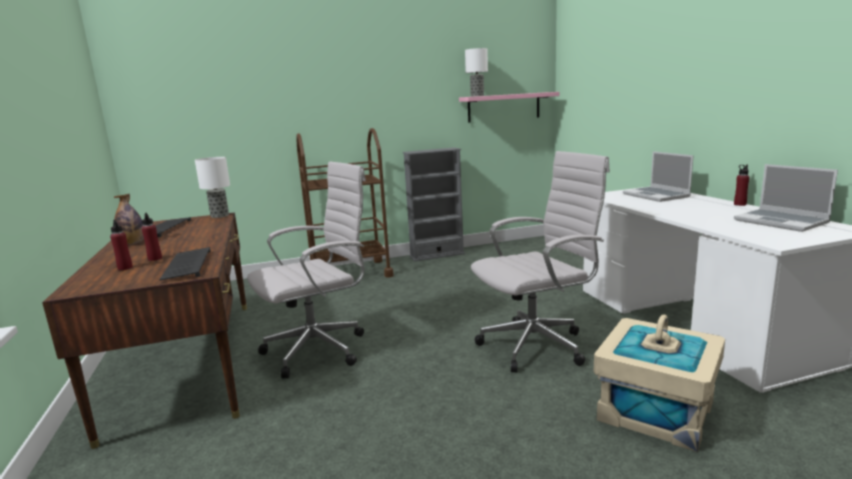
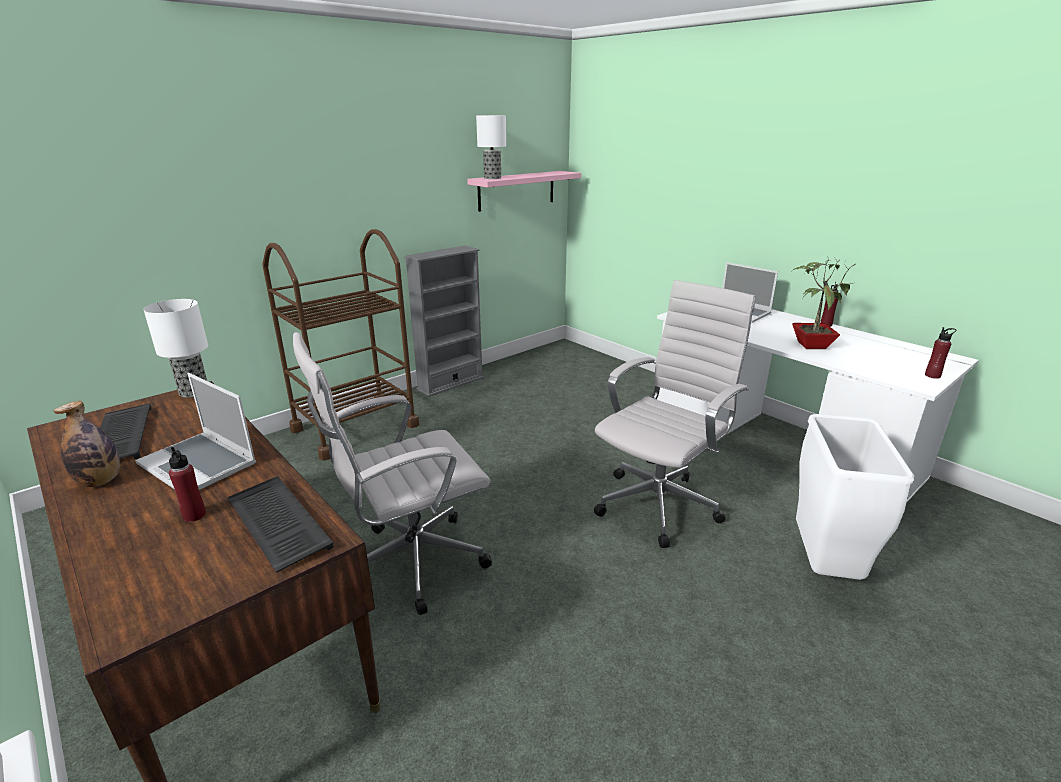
camera: 25 degrees left, 10 degrees up
red bottle [110,220,133,270] -> red bottle moved to [925,327,956,379]
white office chair [247,162,366,379] -> white office chair turned 150 degrees counterclockwise [293,332,492,615]
beige storage box [593,314,725,452] -> white trash can [796,414,914,580]
laptop [734,164,838,232] -> laptop moved to [135,373,256,490]
none -> potted plant [792,257,856,349]

